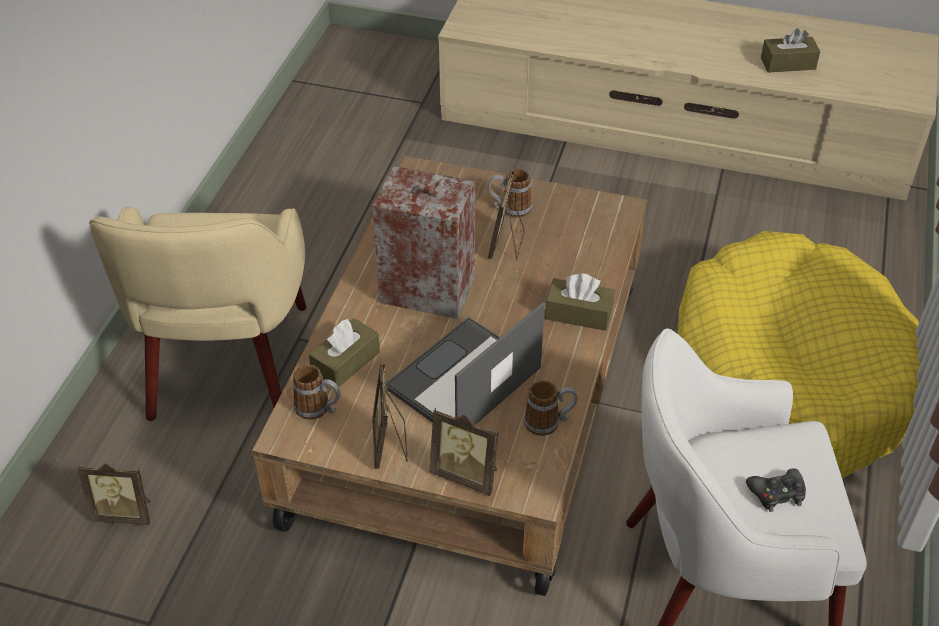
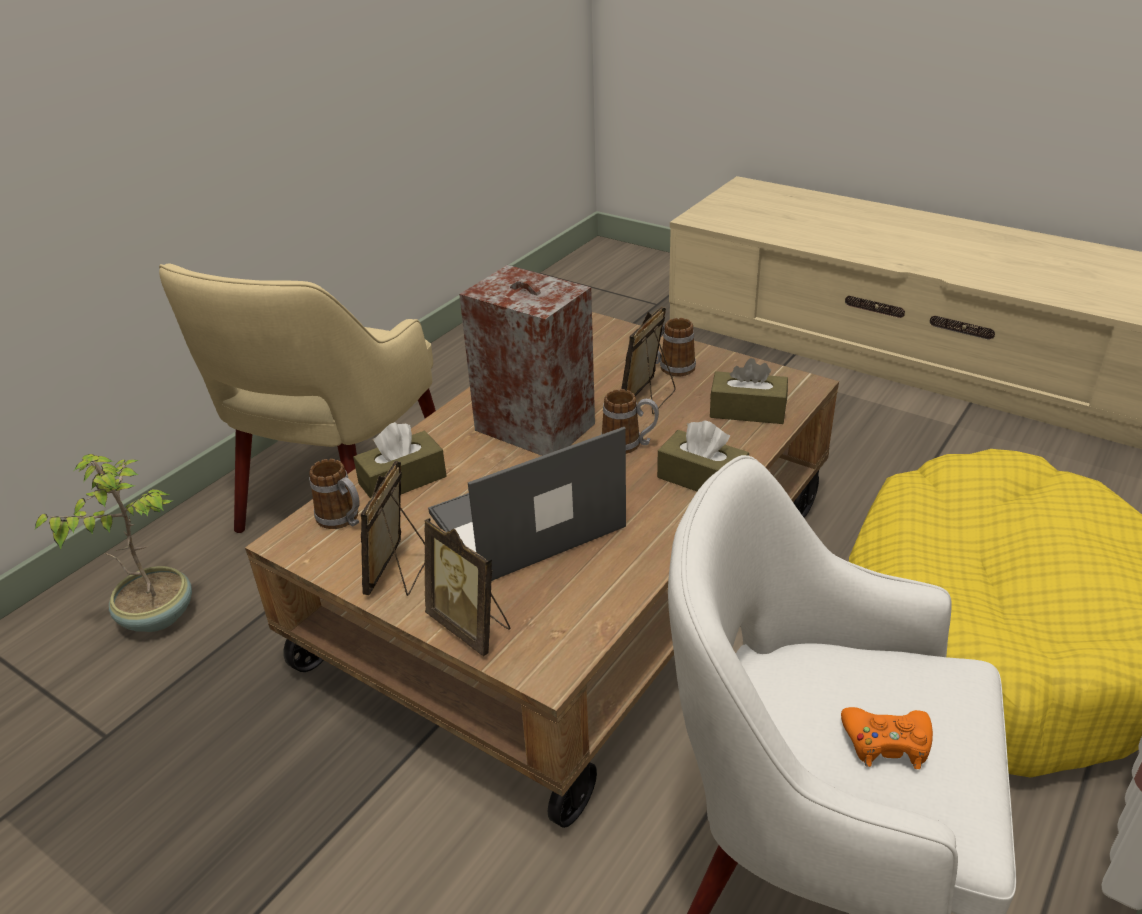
camera: 20 degrees right, 10 degrees down
picture frame [77,463,150,525] -> potted plant [35,454,192,632]
mug [524,380,577,436] -> mug moved to [601,389,659,454]
black game controller [746,468,806,512] -> orange game controller [841,707,933,769]
brown tissue box [761,28,820,73] -> brown tissue box moved to [710,358,788,424]

